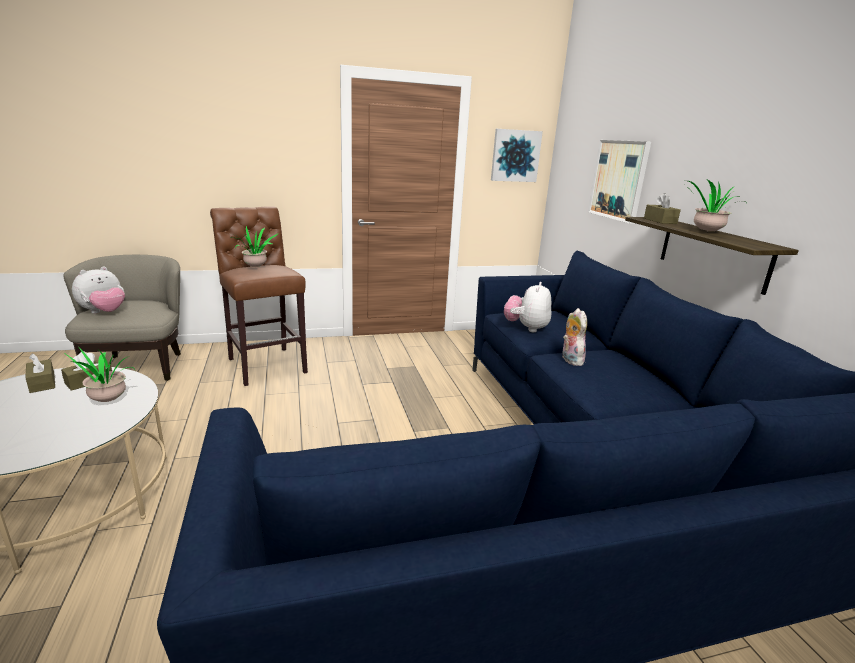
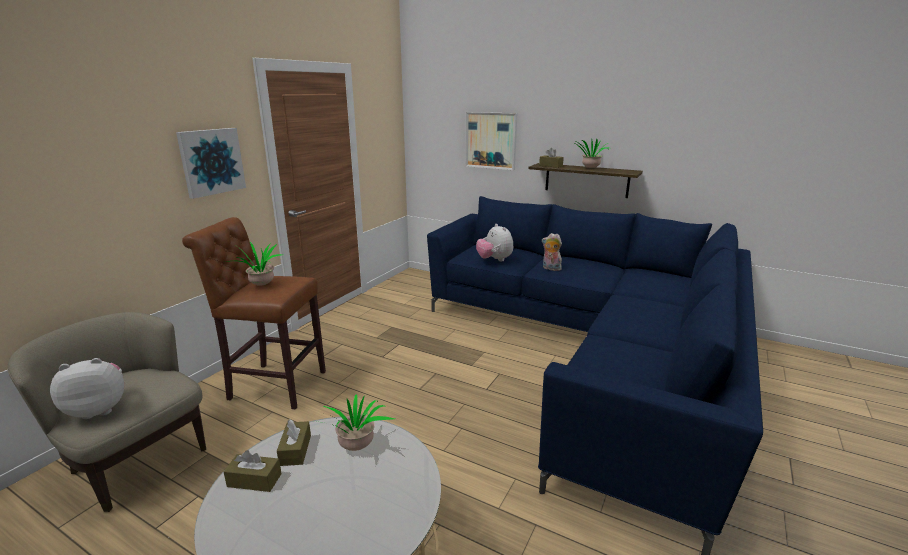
camera: 45 degrees left, 0 degrees up
plush toy [72,267,125,314] -> plush toy turned 105 degrees counterclockwise [50,358,124,419]
picture [491,129,543,182] -> picture moved to [176,128,246,199]

